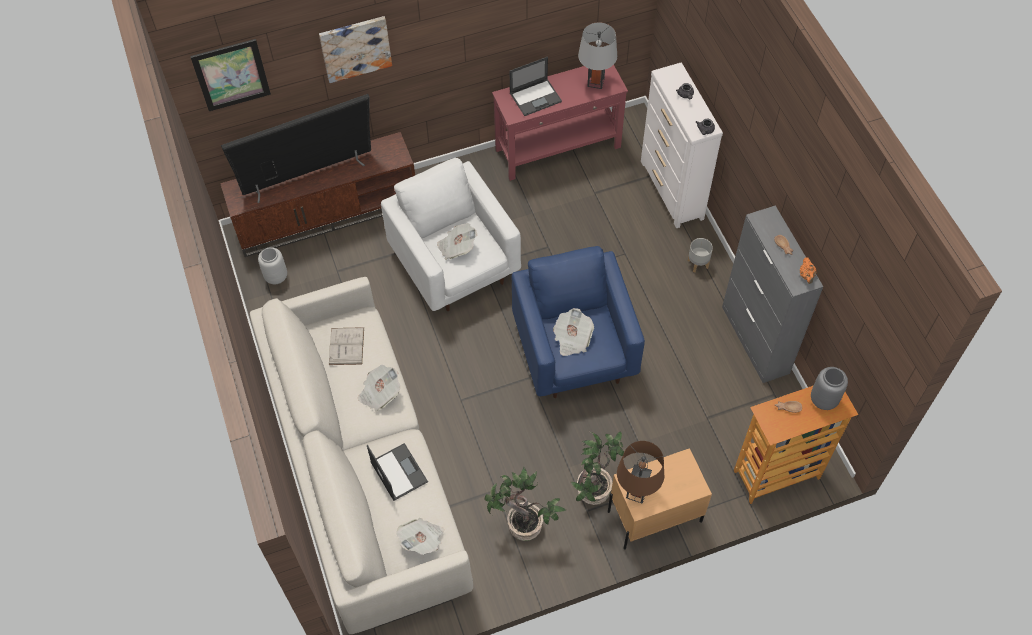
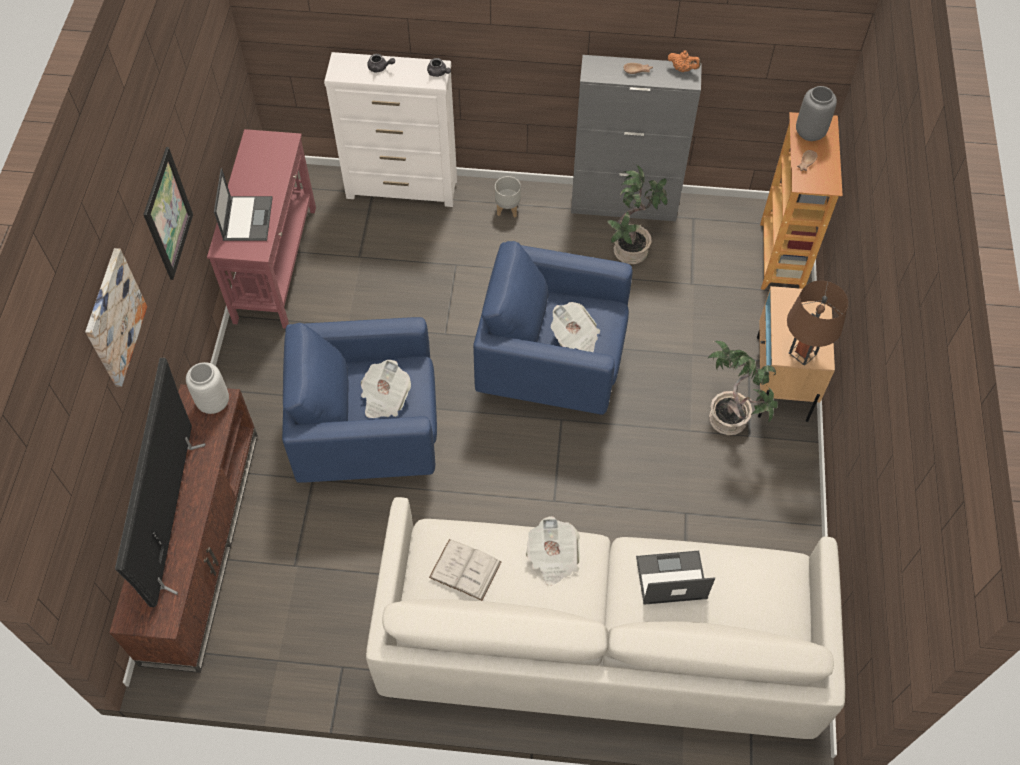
camera: 65 degrees left, 0 degrees up
picture [190,39,271,111] -> picture moved to [143,147,193,280]
grey vase [258,247,287,284] -> grey vase moved to [186,362,229,414]
white armchair [381,158,521,311] -> blue armchair [282,317,437,483]
newspaper [396,518,444,555] -> none
potted plant [484,467,566,541] -> potted plant moved to [607,164,668,264]
grey table lamp [578,22,617,89] -> none

